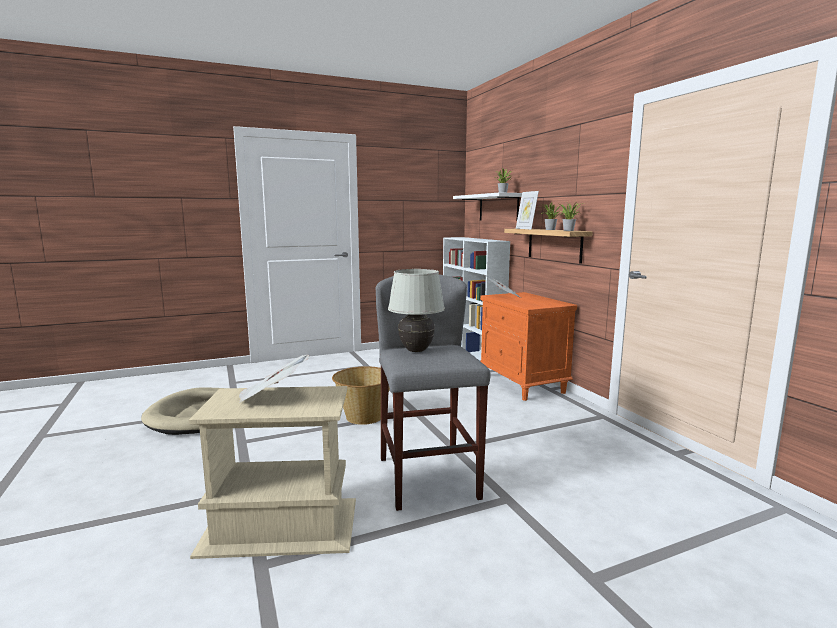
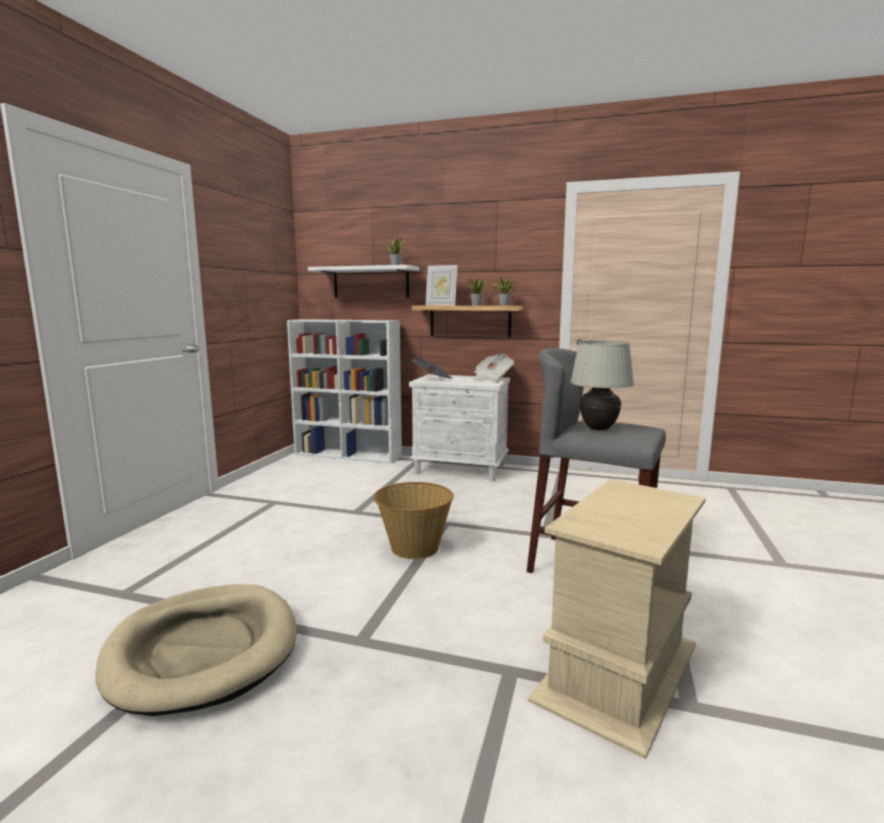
camera: 50 degrees left, 0 degrees up
newspaper [239,355,309,403] -> newspaper moved to [473,354,514,382]
orange nightstand [480,292,577,401] -> white nightstand [409,374,510,481]

